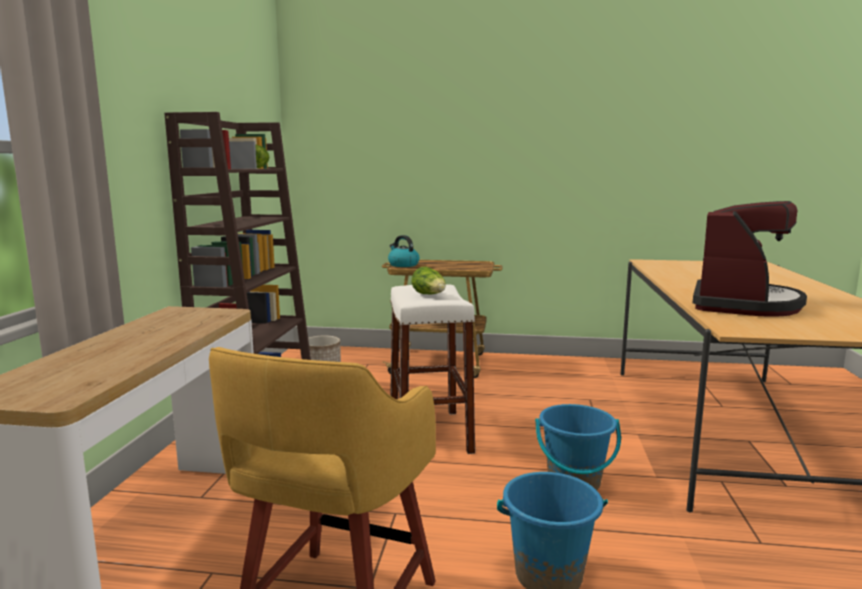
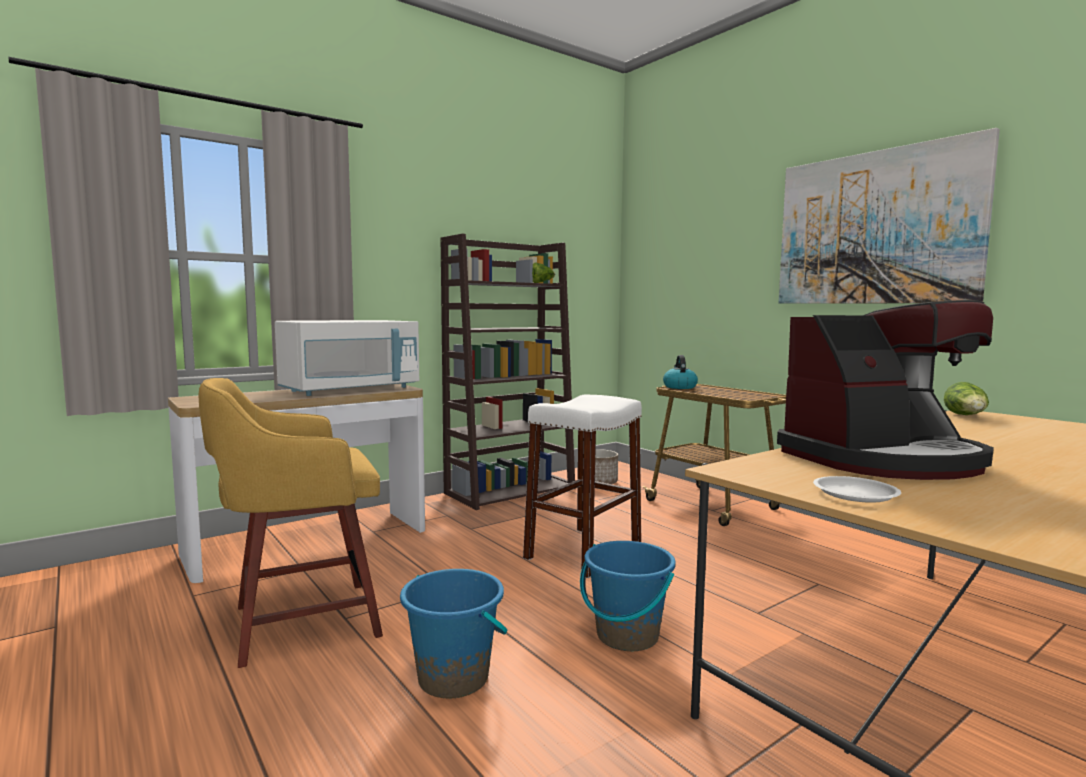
camera: 45 degrees right, 5 degrees down
lettuce [412,267,446,294] -> lettuce moved to [944,382,989,415]
none -> white microwave [275,320,419,396]
none -> picture [779,128,1000,304]
none -> white plate [813,476,901,503]

